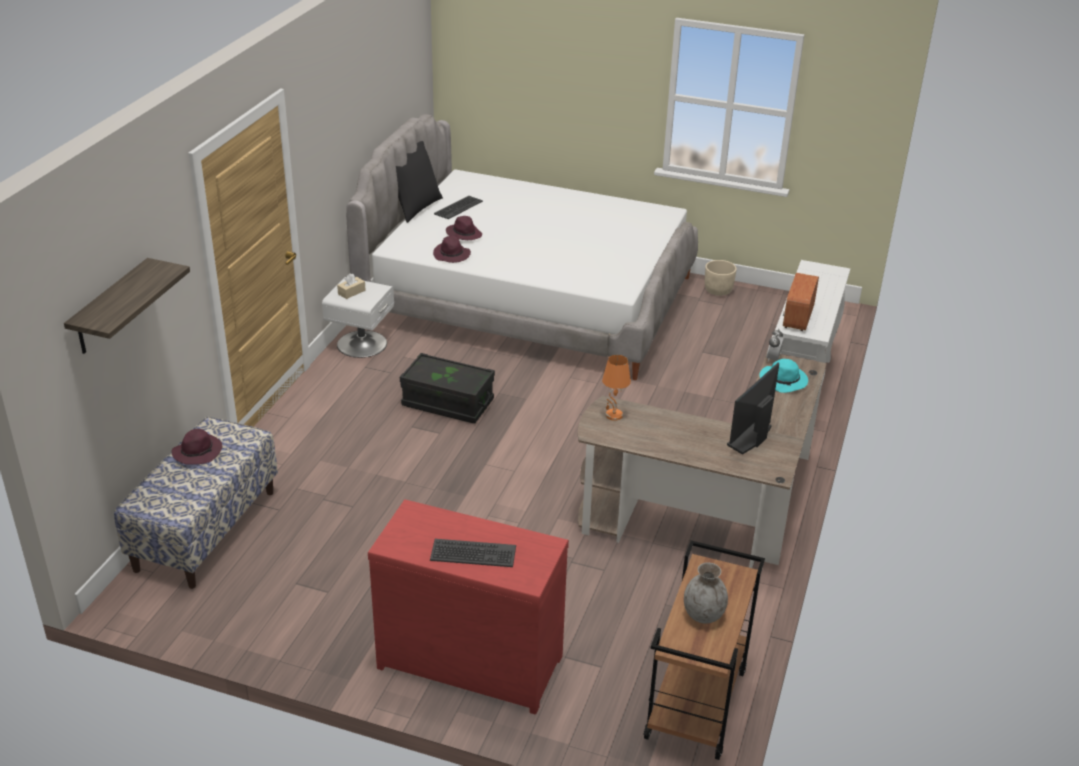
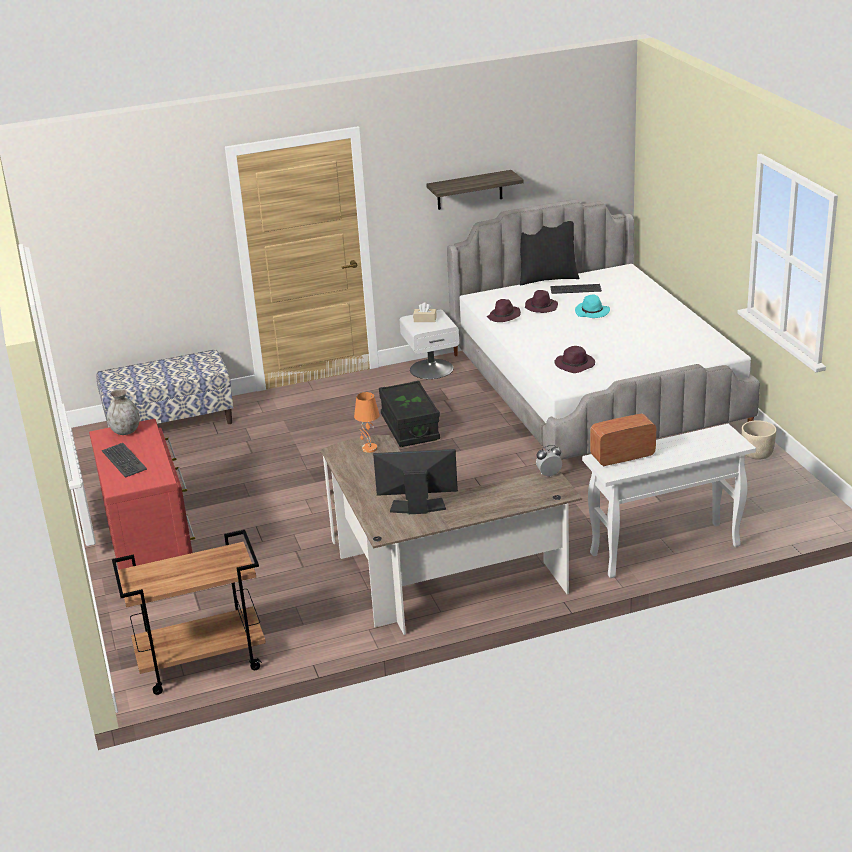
camera: 55 degrees right, 5 degrees down
shelf [64,258,190,354] -> shelf moved to [426,170,524,210]
purple hat [171,429,222,465] -> purple hat moved to [554,346,595,373]
grey vase [684,562,728,623] -> grey vase moved to [107,389,140,435]
turquoise hat [759,359,808,393] -> turquoise hat moved to [575,294,610,318]

